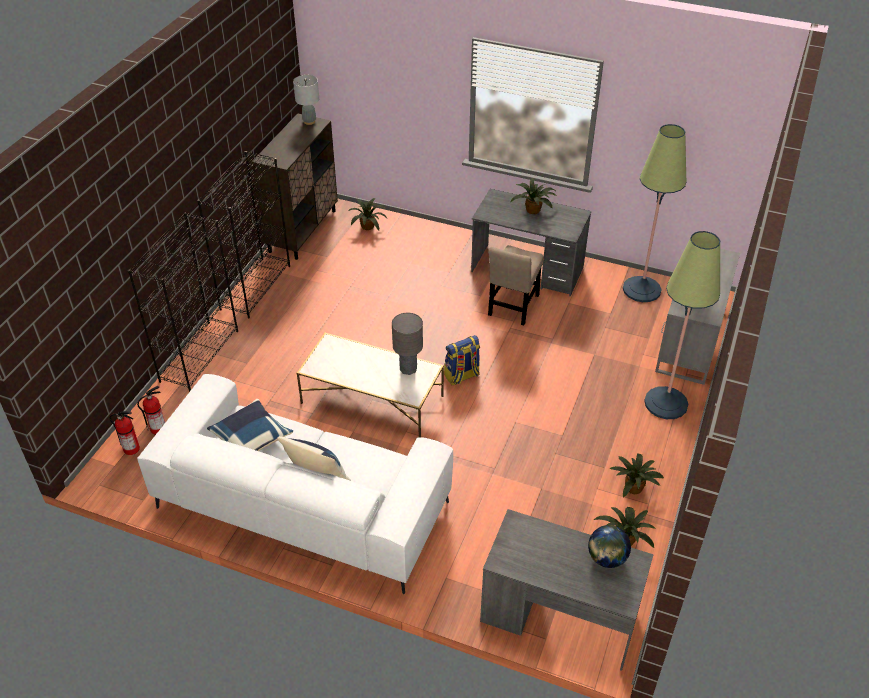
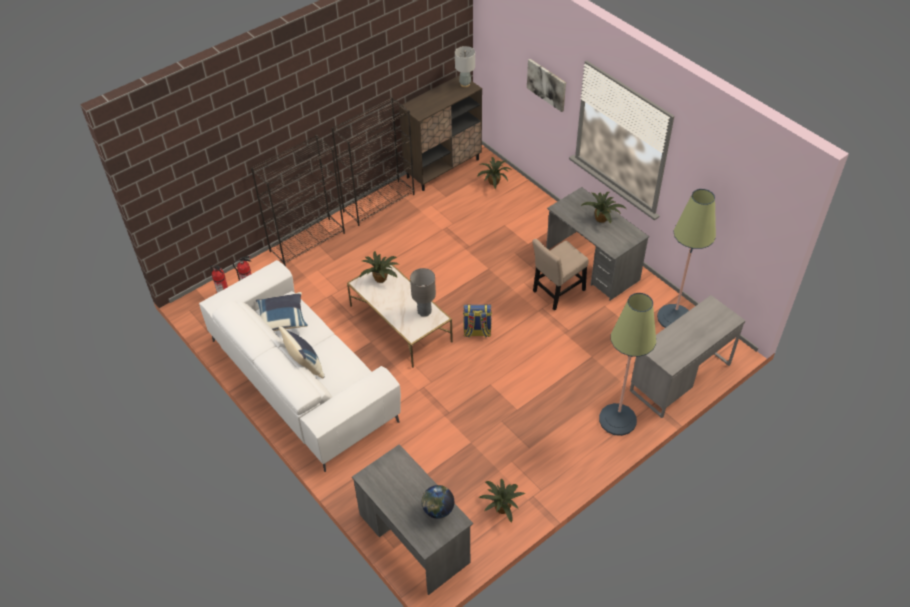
camera: 30 degrees right, 5 degrees up
potted plant [609,453,664,498] -> potted plant moved to [359,251,399,283]
none -> picture [527,59,566,112]

